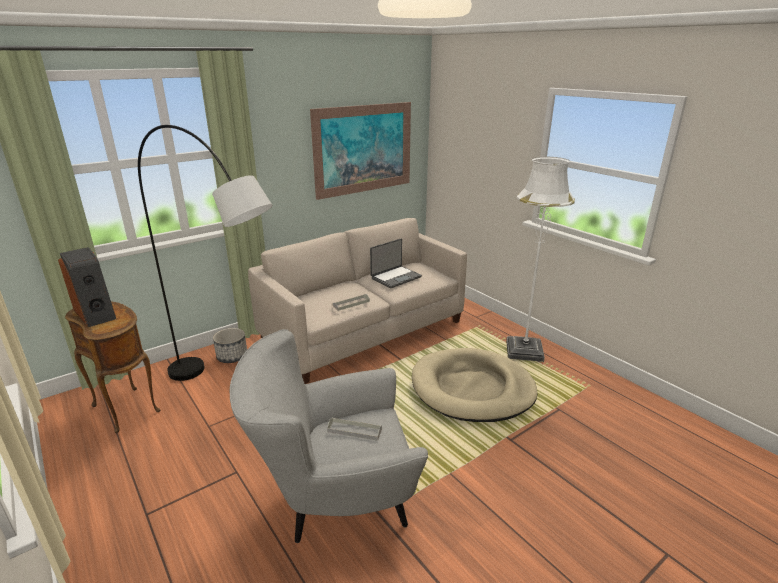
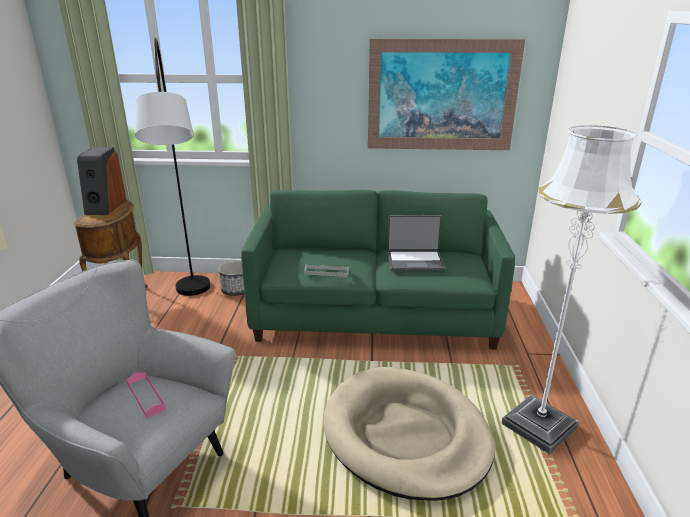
camera: 40 degrees right, 0 degrees up
beige sofa [248,218,467,384] -> green sofa [241,190,515,350]
grey tray [327,417,382,441] -> pink tray [127,372,167,418]

